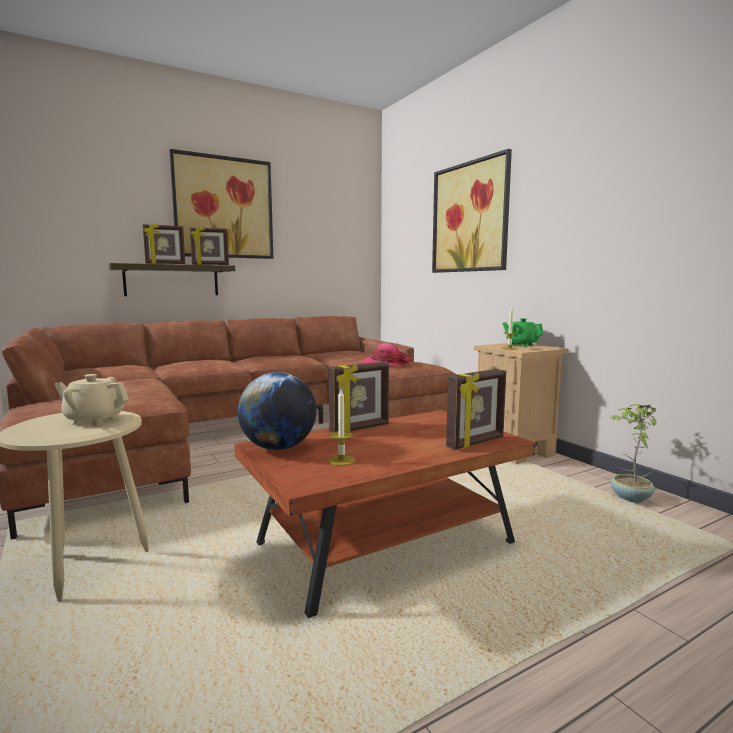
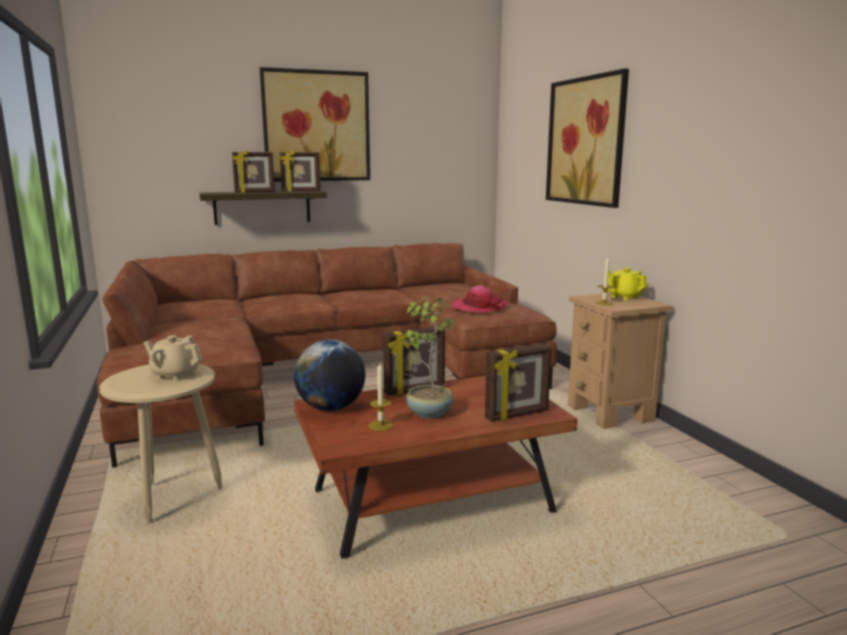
camera: 10 degrees right, 5 degrees up
green teapot [502,318,544,347] -> yellow teapot [608,268,647,300]
potted plant [610,404,657,503] -> potted plant moved to [402,297,457,419]

